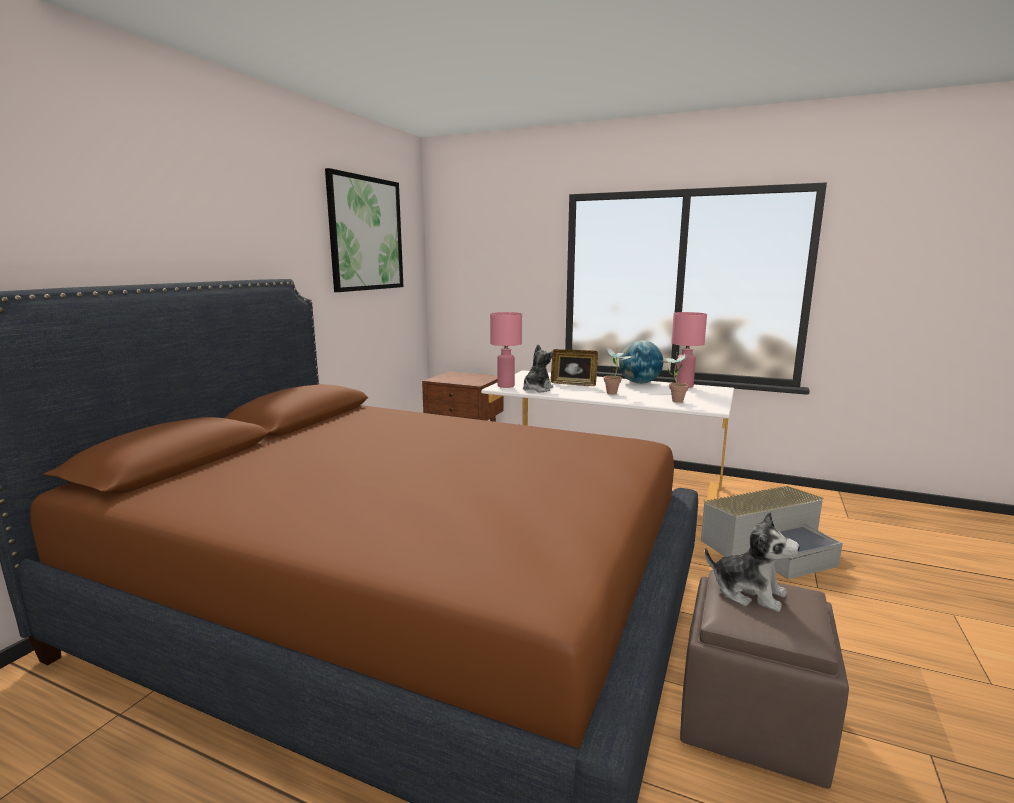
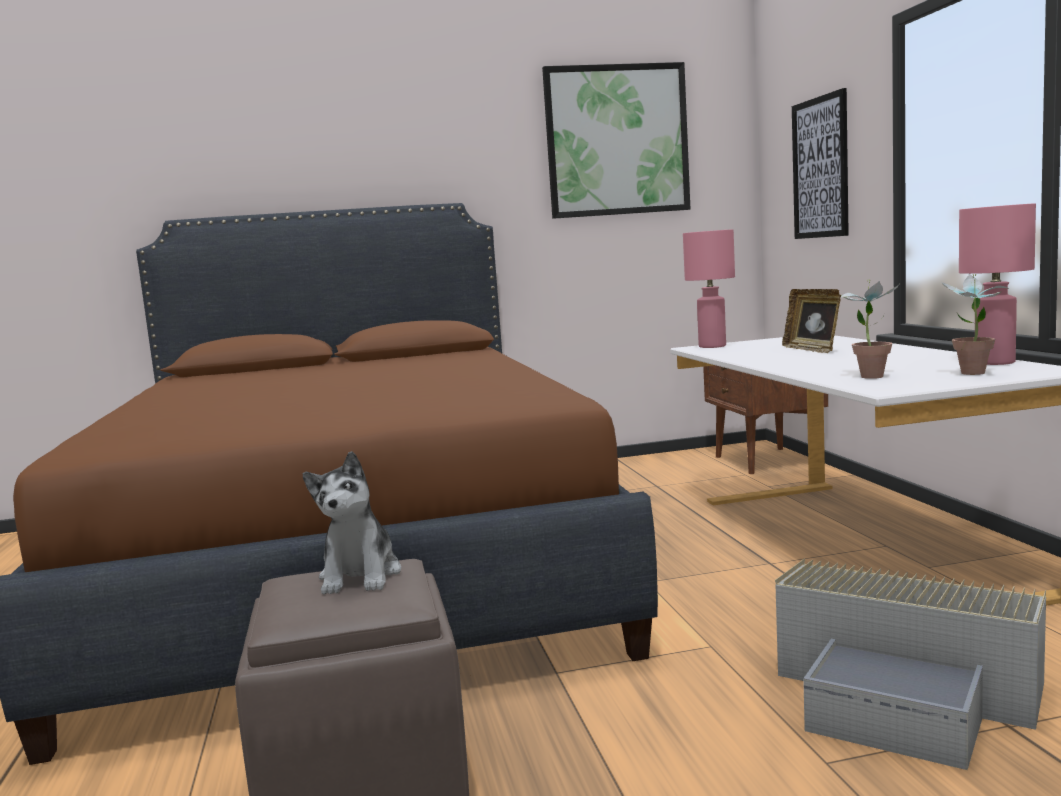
camera: 55 degrees right, 5 degrees down
plush toy [523,344,553,392] -> none
potted plant [603,347,633,394] -> potted plant moved to [940,273,1009,375]
globe [619,340,663,384] -> none
none -> picture [792,88,849,239]

